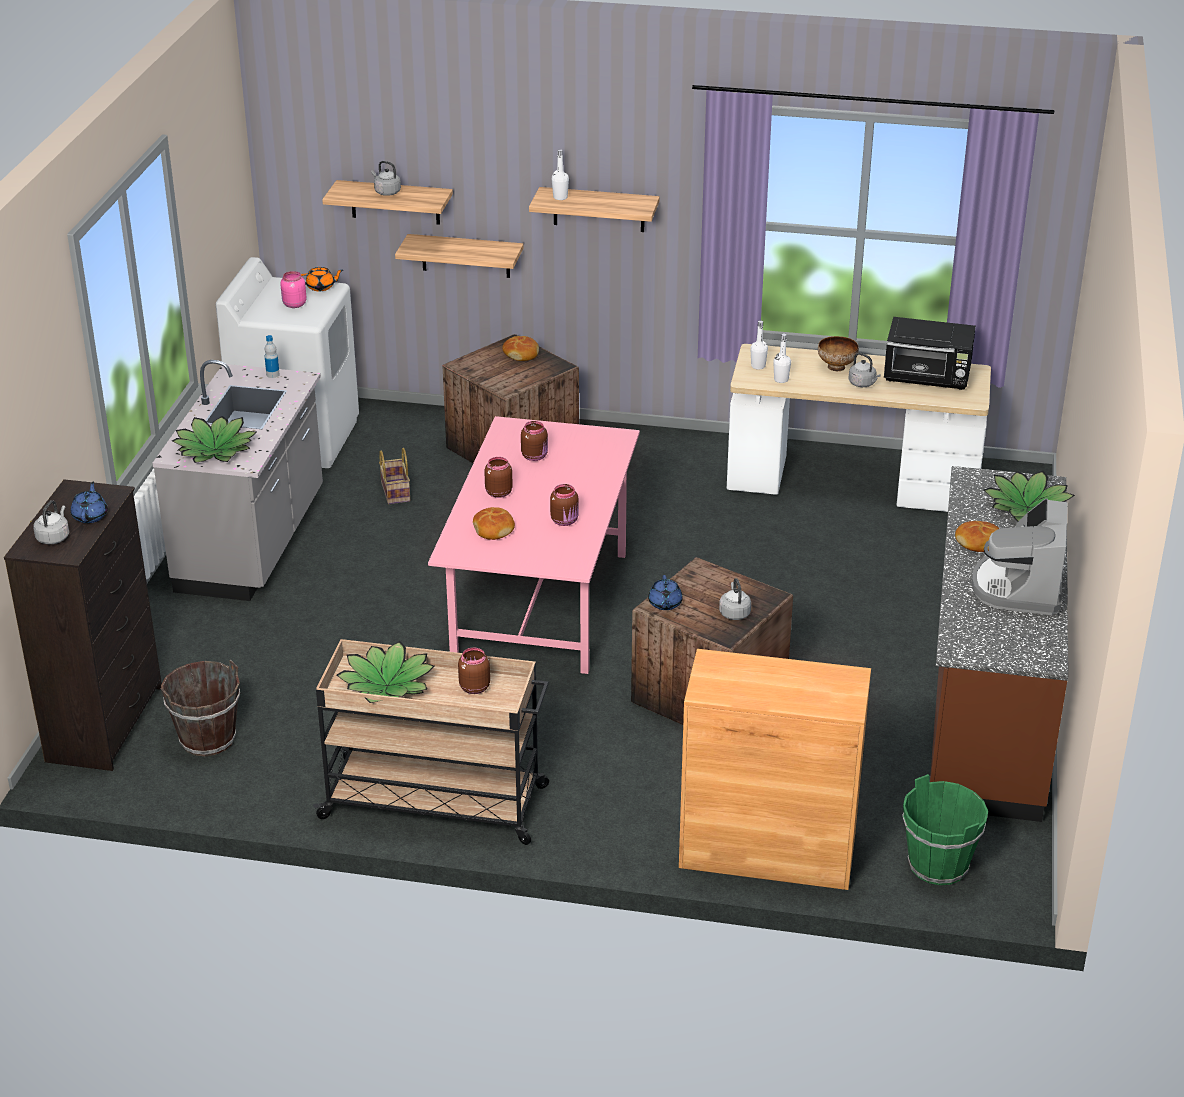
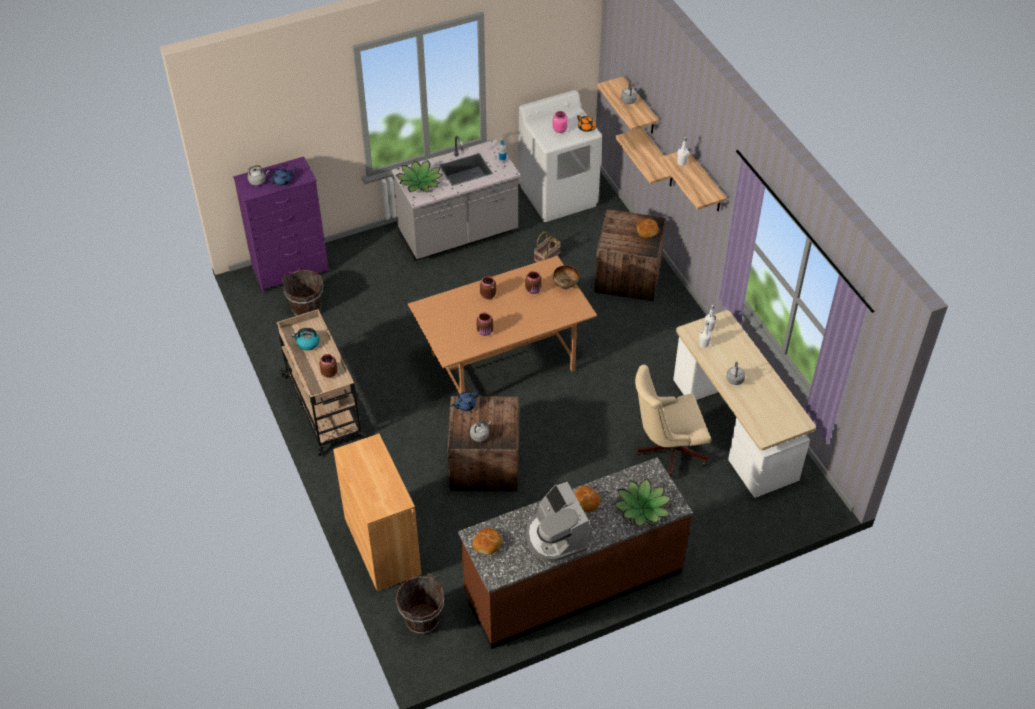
camera: 55 degrees right, 15 degrees up
black dresser [4,479,162,771] -> purple dresser [233,157,329,293]
potted plant [337,641,434,703] -> kettle [292,328,320,351]
pink dining table [428,416,640,674] -> brown dining table [408,256,597,394]
bread [473,507,515,540] -> bread moved to [472,528,502,555]
bowl [818,336,859,371] -> bowl moved to [553,265,579,289]
black microwave [884,317,976,390] -> none
green bucket [902,774,988,885] -> brown bucket [396,574,444,634]
coffee machine [972,498,1068,615] -> coffee machine turned 90 degrees counterclockwise [526,482,589,562]
none -> beige office chair [635,365,711,477]

